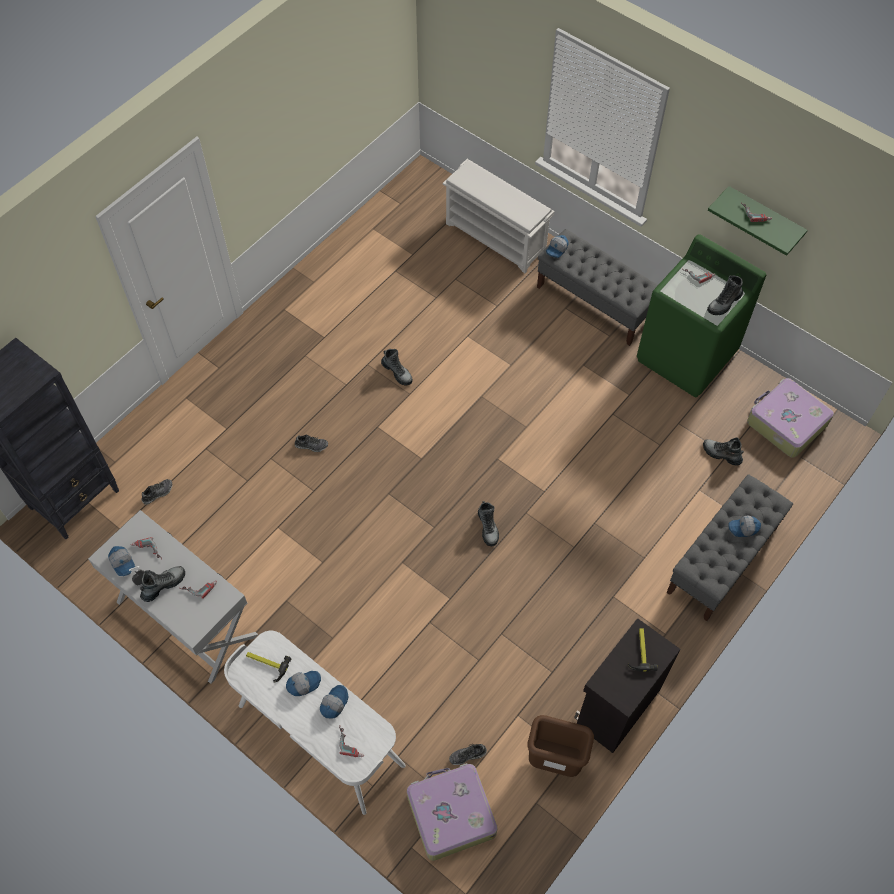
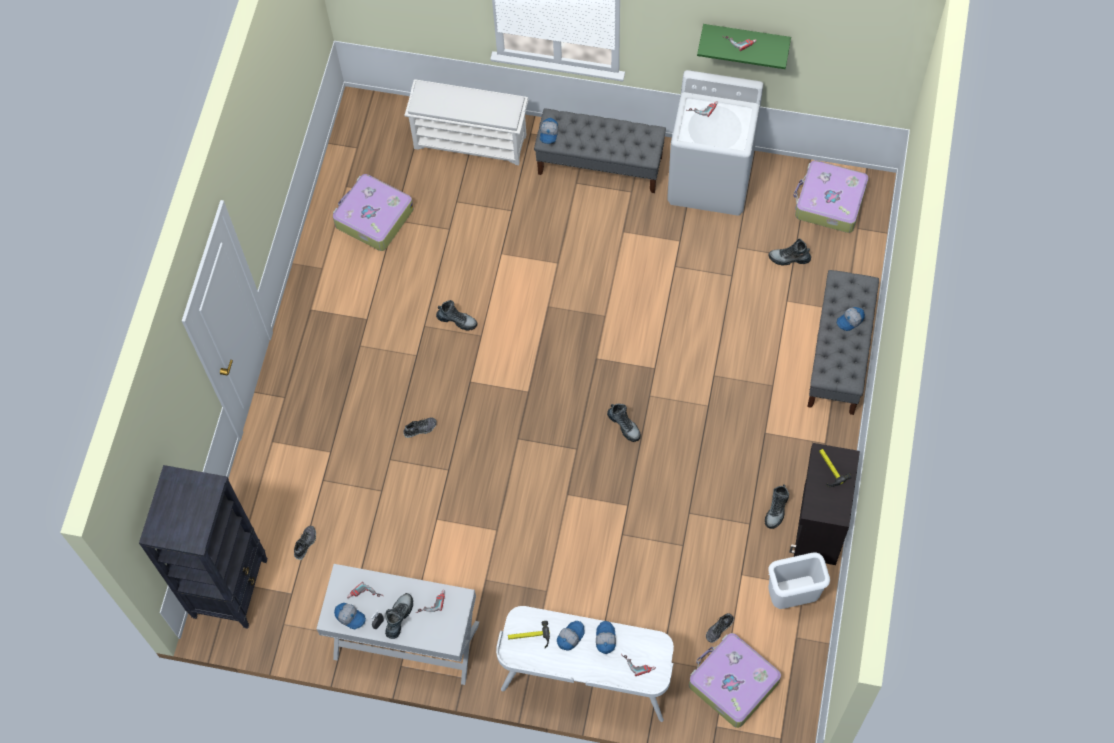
camera: 25 degrees left, 5 degrees up
brown trash can [527,715,594,777] -> white trash can [768,552,830,609]
green washing machine [637,234,766,397] -> white washing machine [667,70,763,216]
boot [707,275,743,315] -> boot moved to [765,484,789,529]
none -> suitcase [333,174,414,251]

